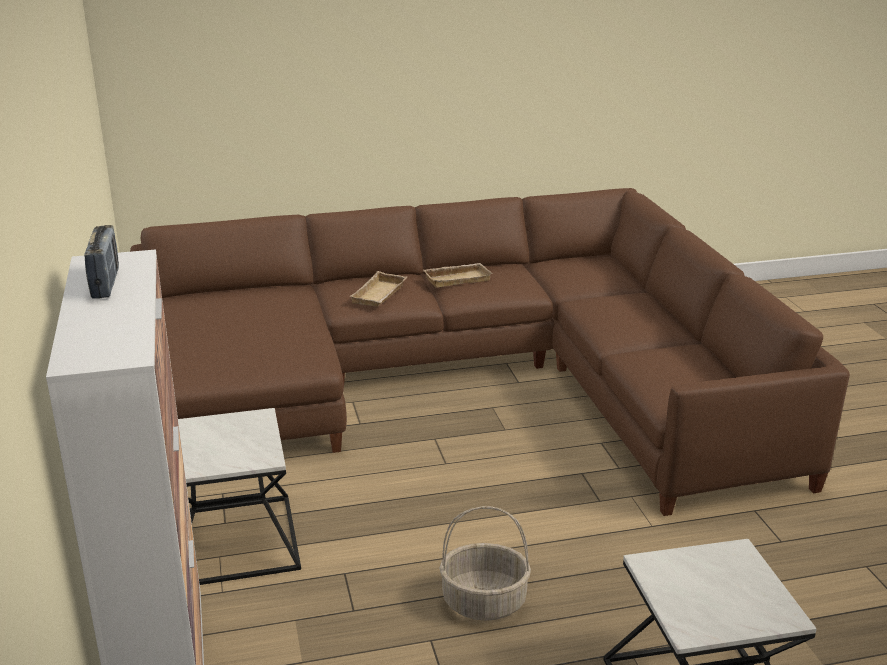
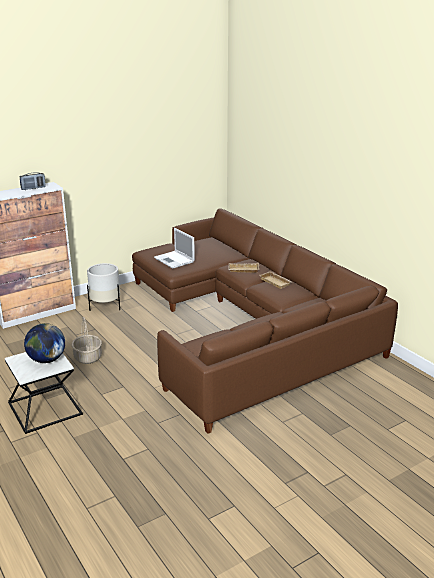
camera: 70 degrees right, 0 degrees up
side table [178,408,301,585] -> white planter [87,263,120,311]
none -> globe [24,323,65,363]
none -> laptop [154,228,195,269]

